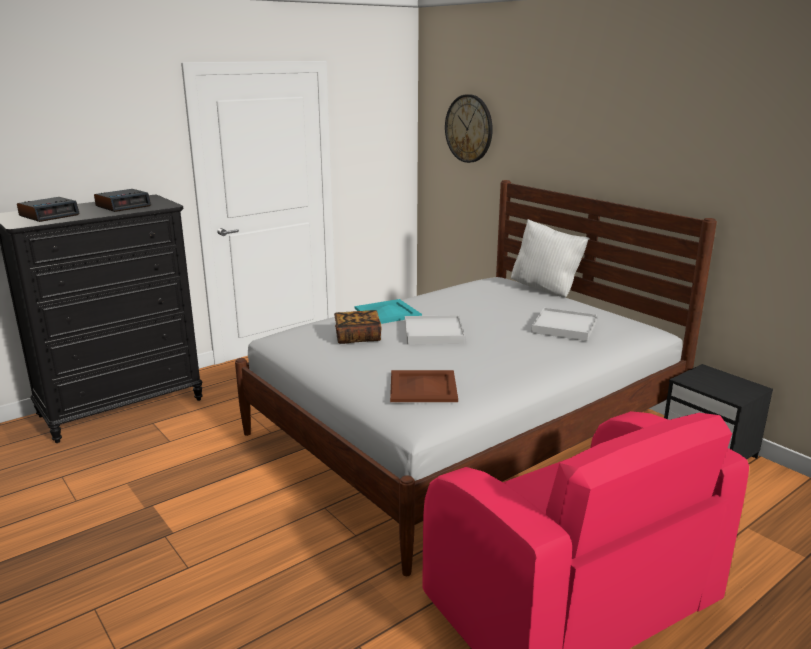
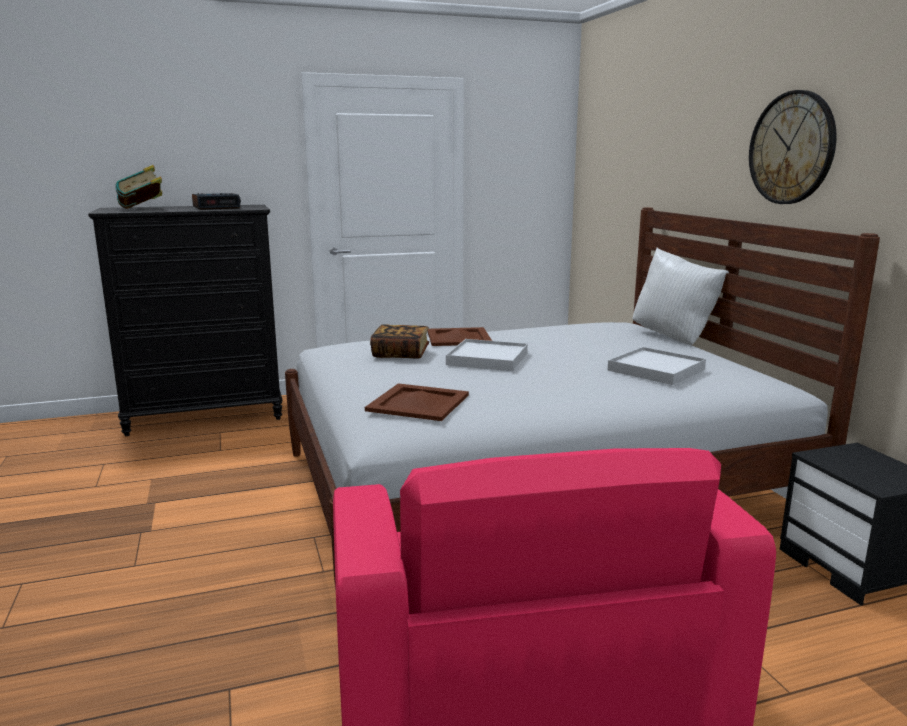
camera: 20 degrees right, 5 degrees down
alarm clock [17,197,80,222] -> book [115,165,162,209]
turquoise tray [355,299,422,324] -> brown tray [427,327,492,346]
wall clock [445,94,493,163] -> wall clock moved to [749,90,837,204]

